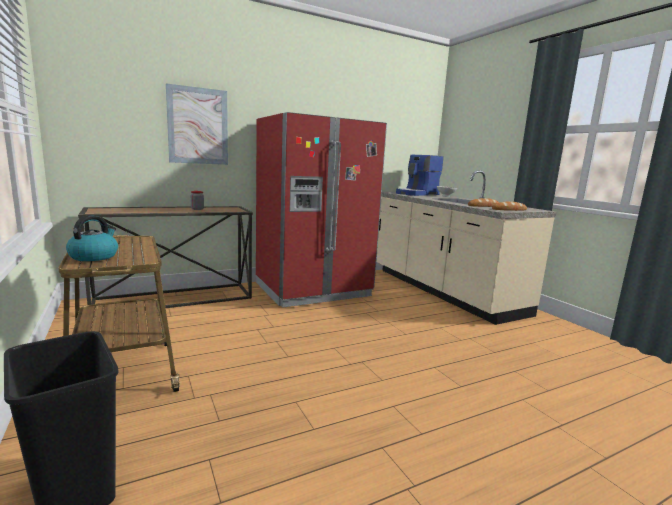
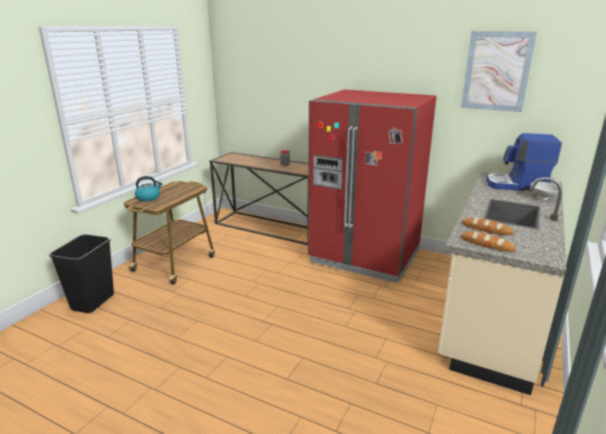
camera: 55 degrees right, 10 degrees up
picture [166,83,228,165] -> picture moved to [461,31,537,112]

